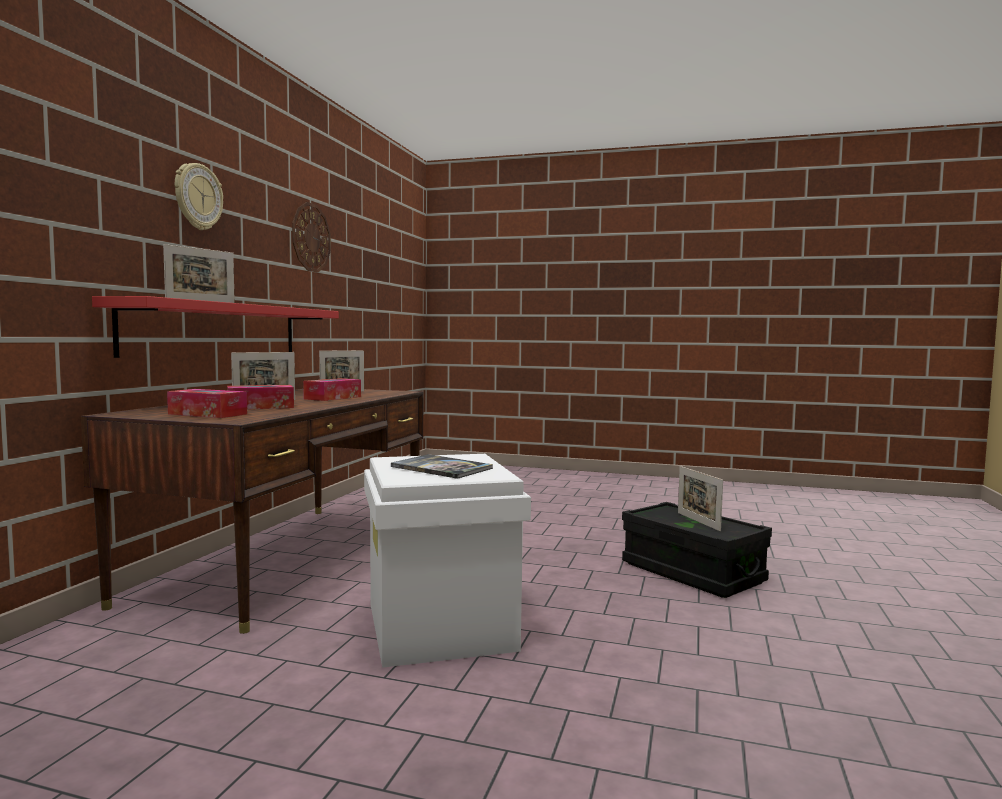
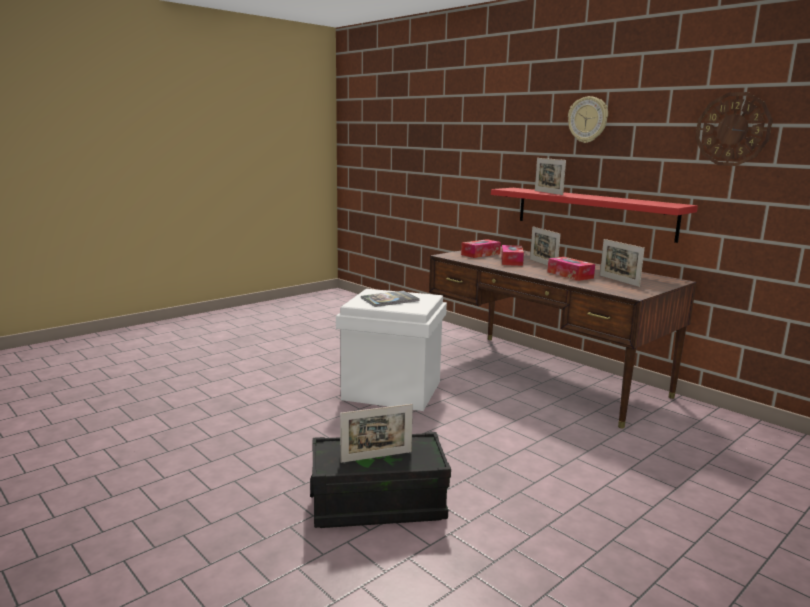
camera: 120 degrees right, 10 degrees up
picture frame [678,466,723,531] -> picture frame turned 150 degrees clockwise [340,404,413,463]

